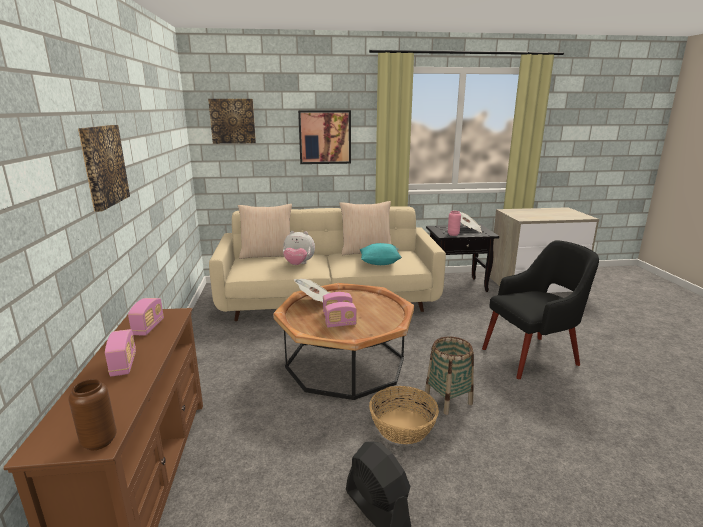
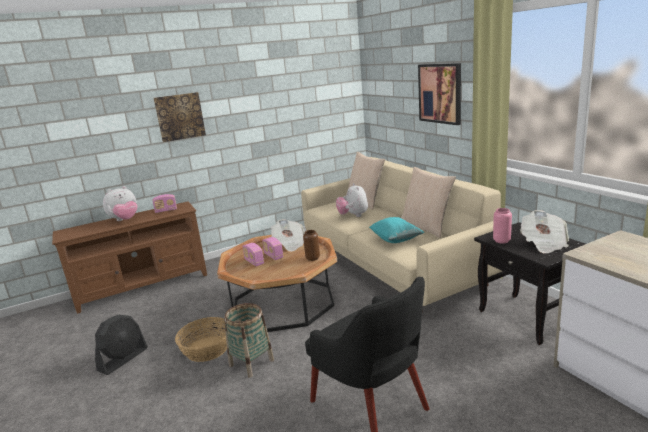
camera: 70 degrees right, 0 degrees up
brown vase [68,379,117,450] -> brown vase moved to [303,230,320,261]
radio [105,329,136,377] -> plush toy [103,186,137,221]
picture [208,99,256,144] -> none

